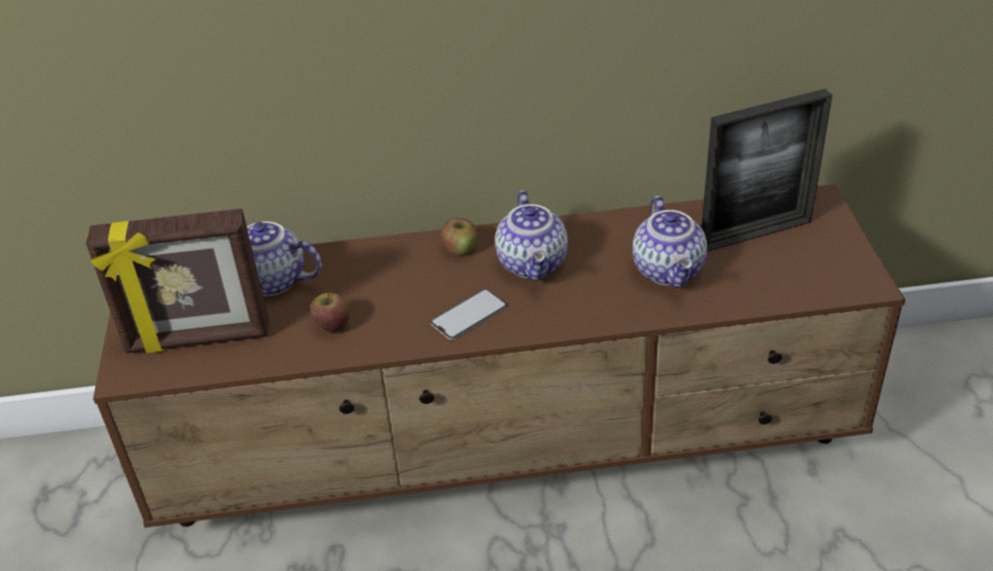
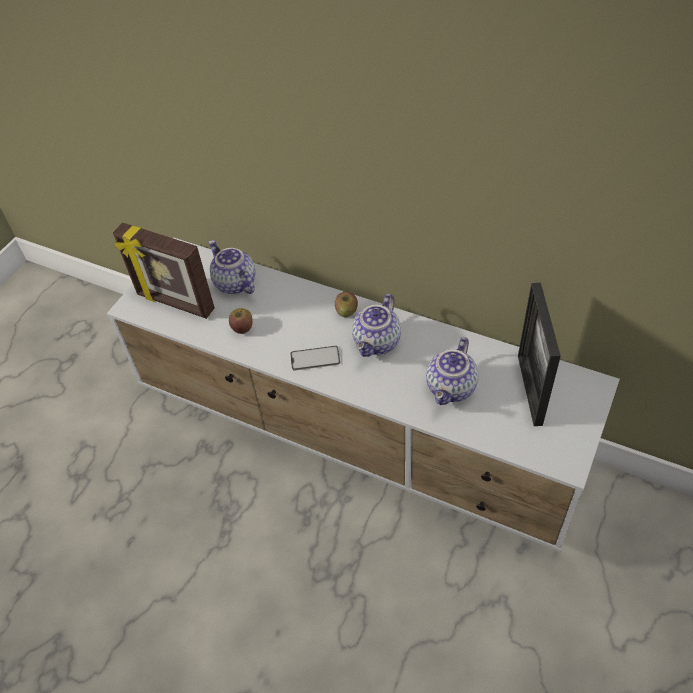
camera: 35 degrees right, 10 degrees up
brown tv stand [93,184,905,528] -> white tv stand [107,238,620,552]
picture frame [701,89,832,252] -> picture frame turned 75 degrees clockwise [518,283,561,426]

